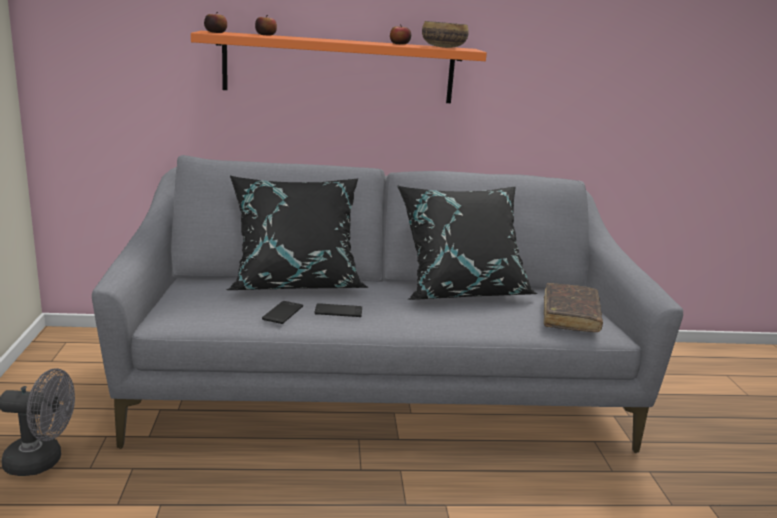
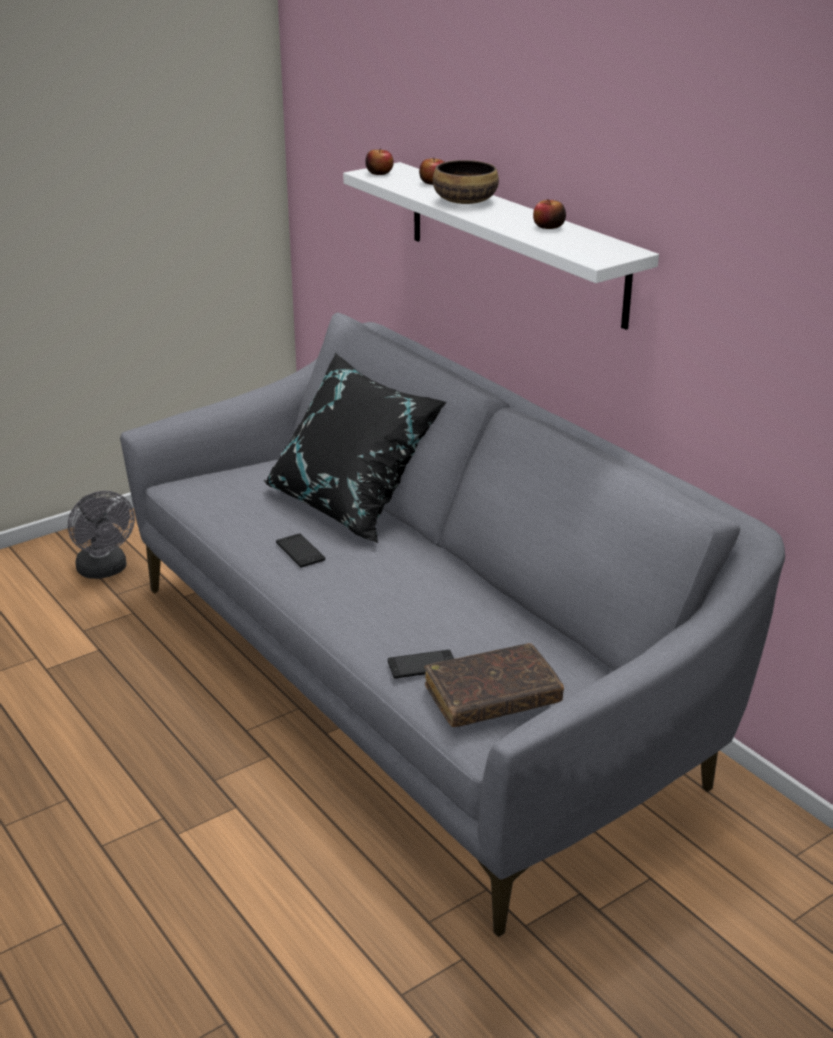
camera: 60 degrees right, 10 degrees up
orange shelf [191,31,487,103] -> white shelf [343,162,659,330]
phone [262,301,303,324] -> phone moved to [388,650,454,679]
black pillow [397,185,537,300] -> none
bowl [422,21,469,48] -> bowl moved to [433,160,499,204]

